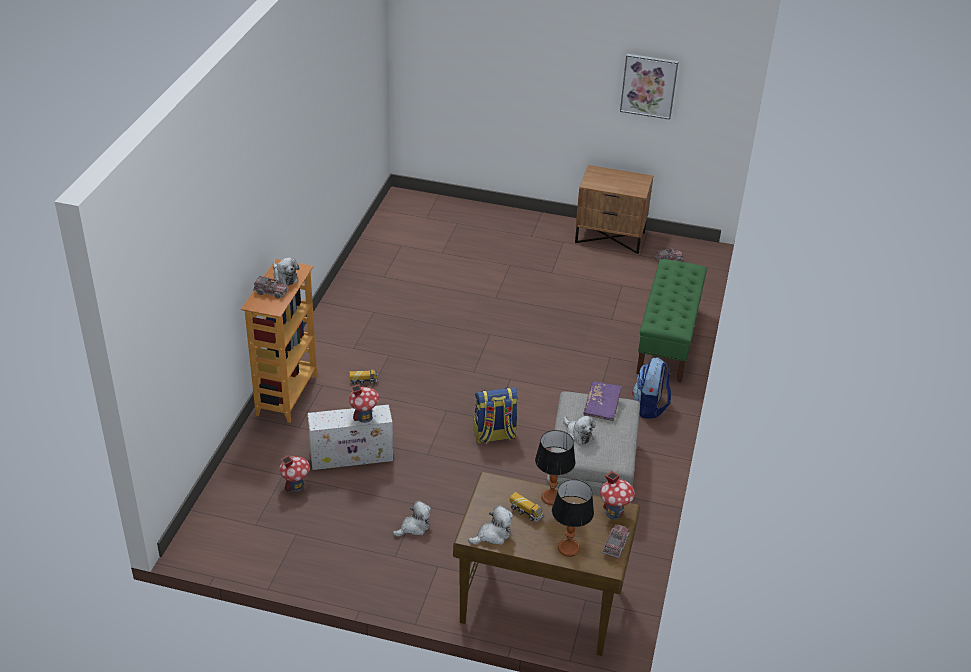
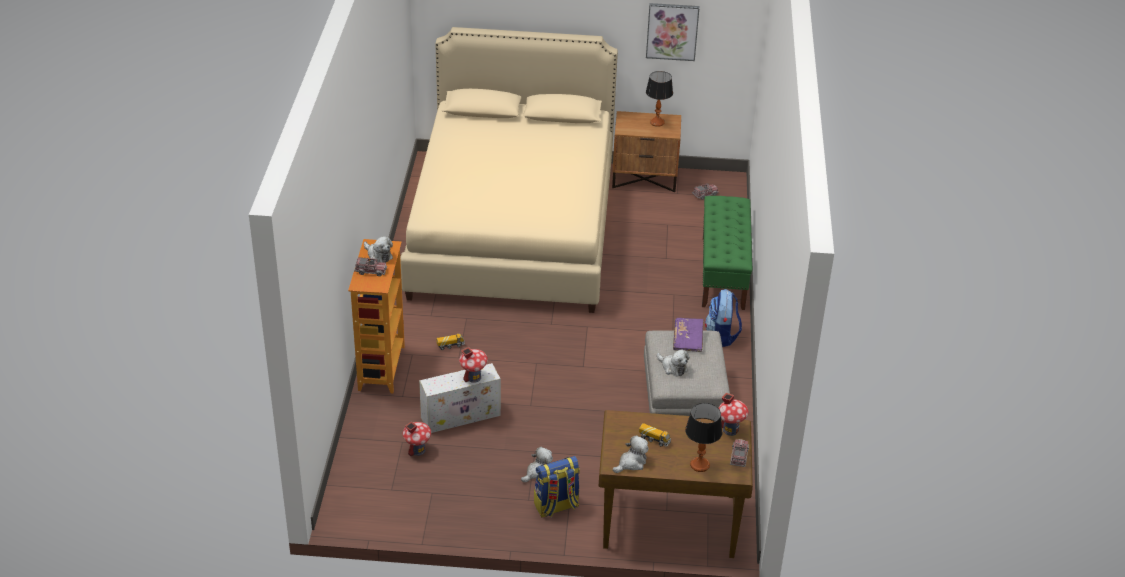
camera: 10 degrees left, 0 degrees up
backpack [474,387,518,444] -> backpack moved to [534,456,580,517]
table lamp [535,430,575,505] -> table lamp moved to [646,71,673,127]
none -> beige bed [400,27,618,313]

